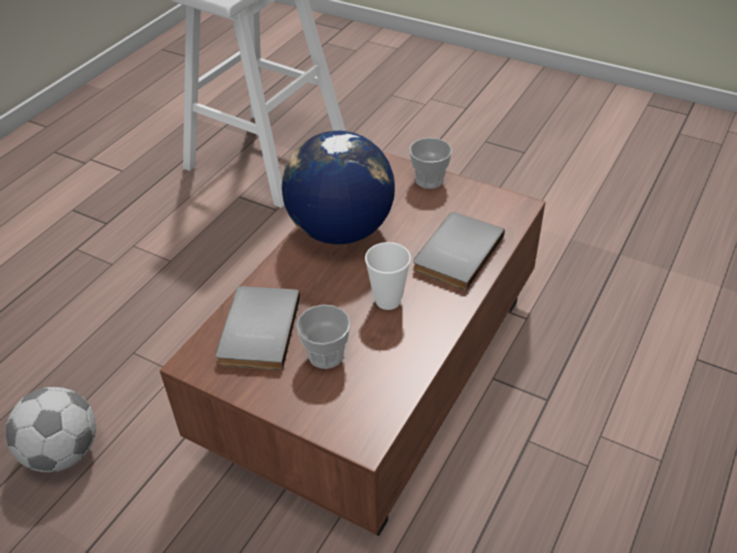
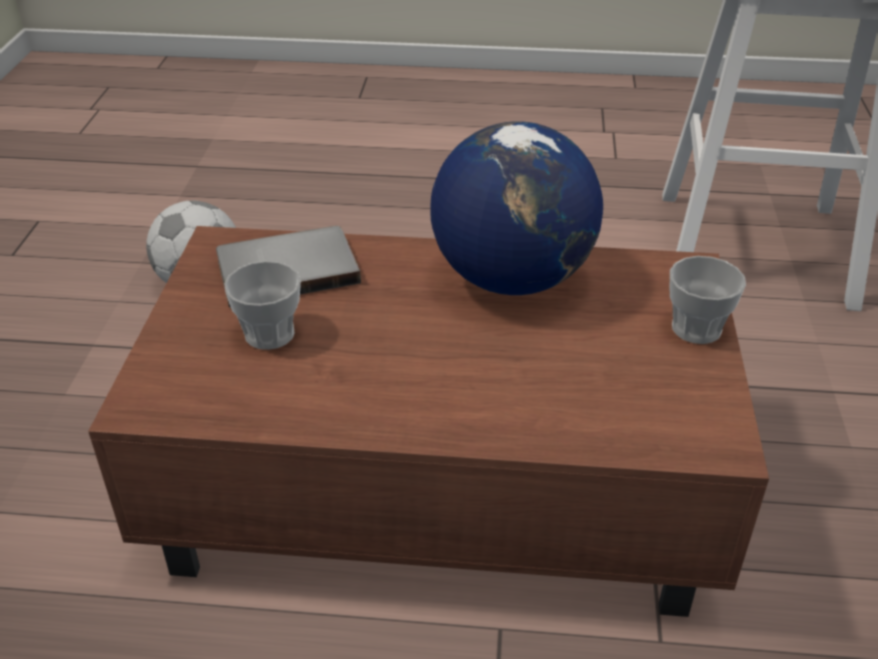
camera: 65 degrees right, 5 degrees down
cup [365,242,411,310] -> none
grey book [413,212,505,291] -> none

